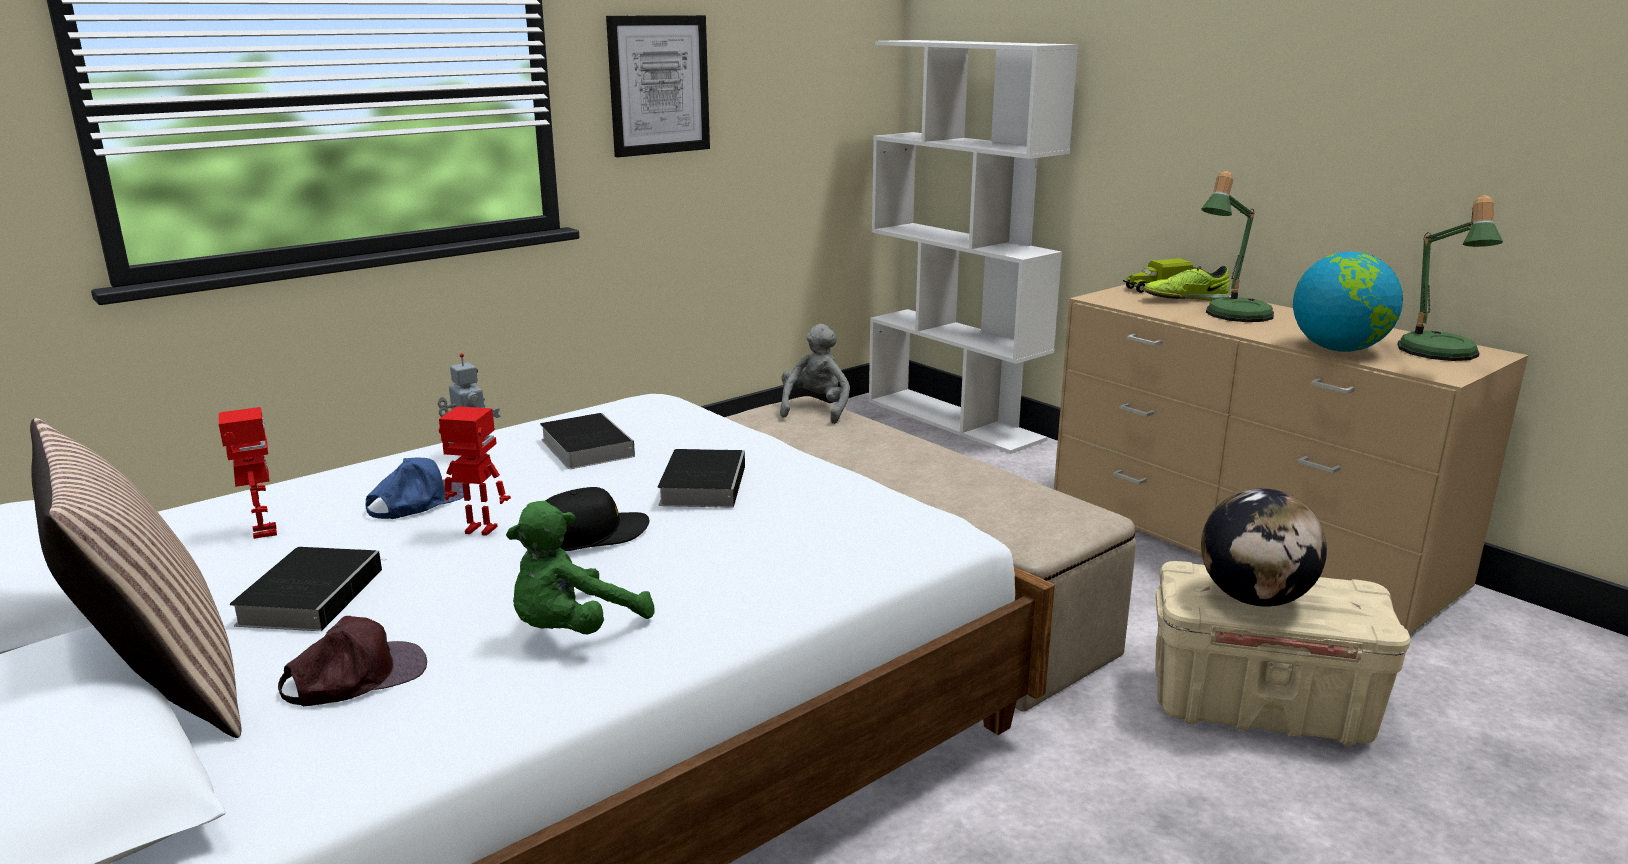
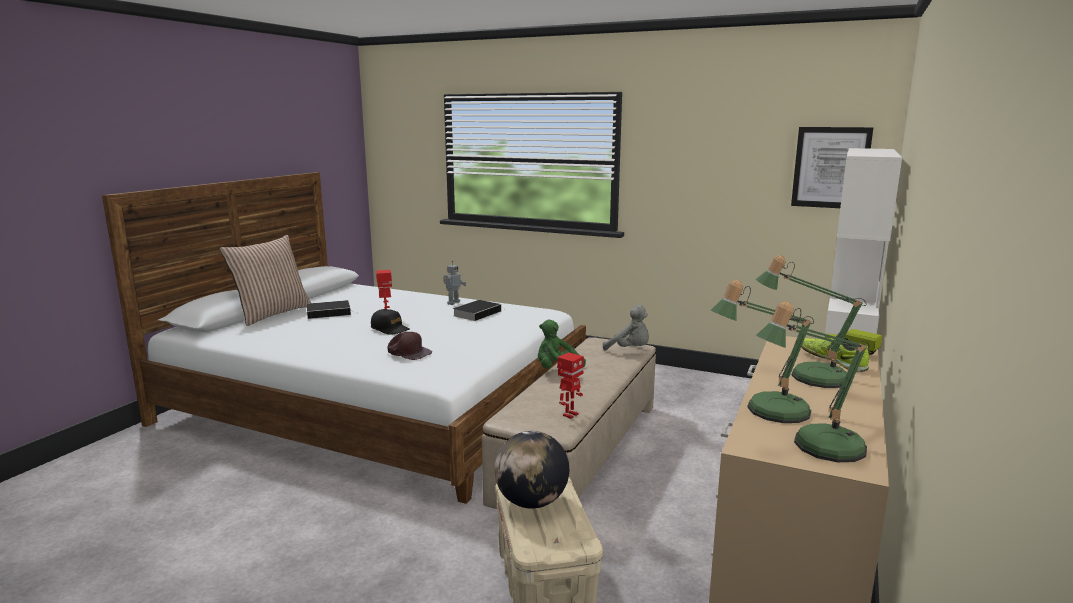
camera: 65 degrees right, 5 degrees down
toy robot [219,407,277,539] -> toy robot moved to [557,352,584,419]
brown cap [278,616,427,706] -> brown cap moved to [387,331,432,360]
blue cap [365,457,464,519] -> none
green plush toy [506,501,654,634] -> green plush toy moved to [538,320,586,377]
picture [606,15,710,157] -> picture moved to [791,127,873,208]
book [657,449,745,508] -> none
grey plush toy [780,324,850,424] -> grey plush toy turned 45 degrees clockwise [603,305,649,351]
globe [1293,252,1403,352] -> table lamp [711,280,814,423]

